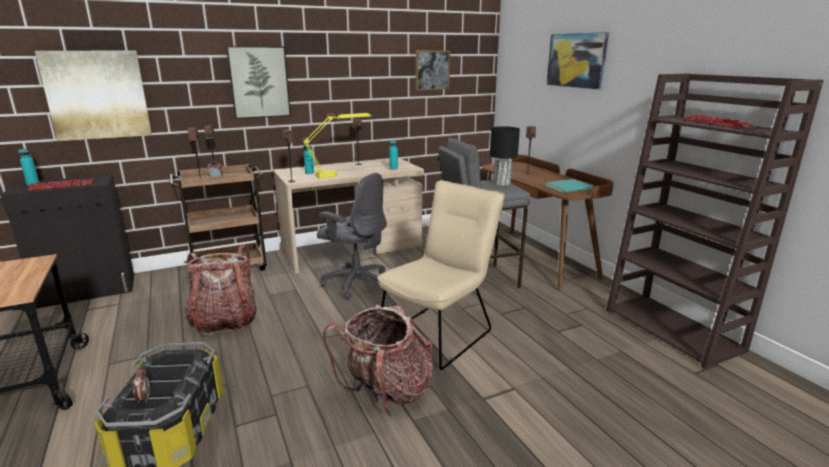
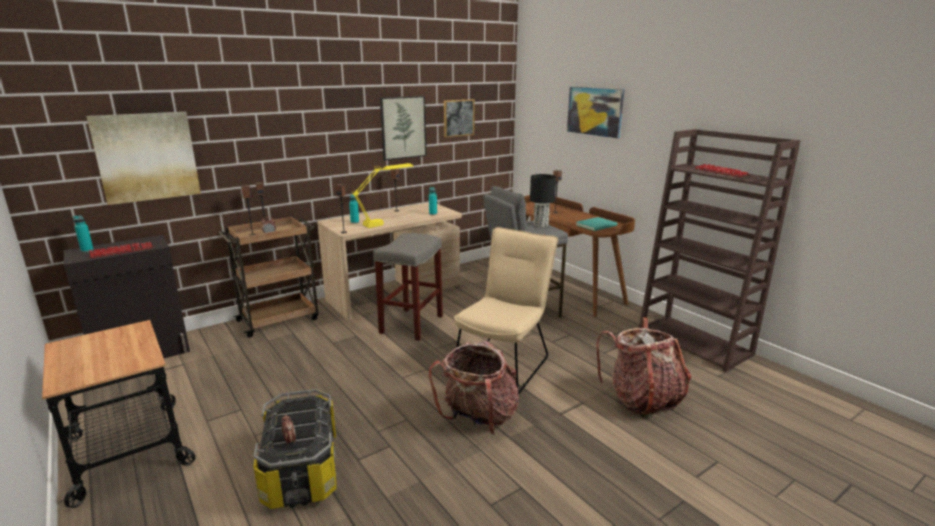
camera: 10 degrees left, 0 degrees up
backpack [185,244,257,337] -> backpack moved to [596,317,691,418]
picture [226,46,291,119] -> picture moved to [380,96,427,160]
grey office chair [317,173,387,300] -> grey stool [373,233,443,341]

